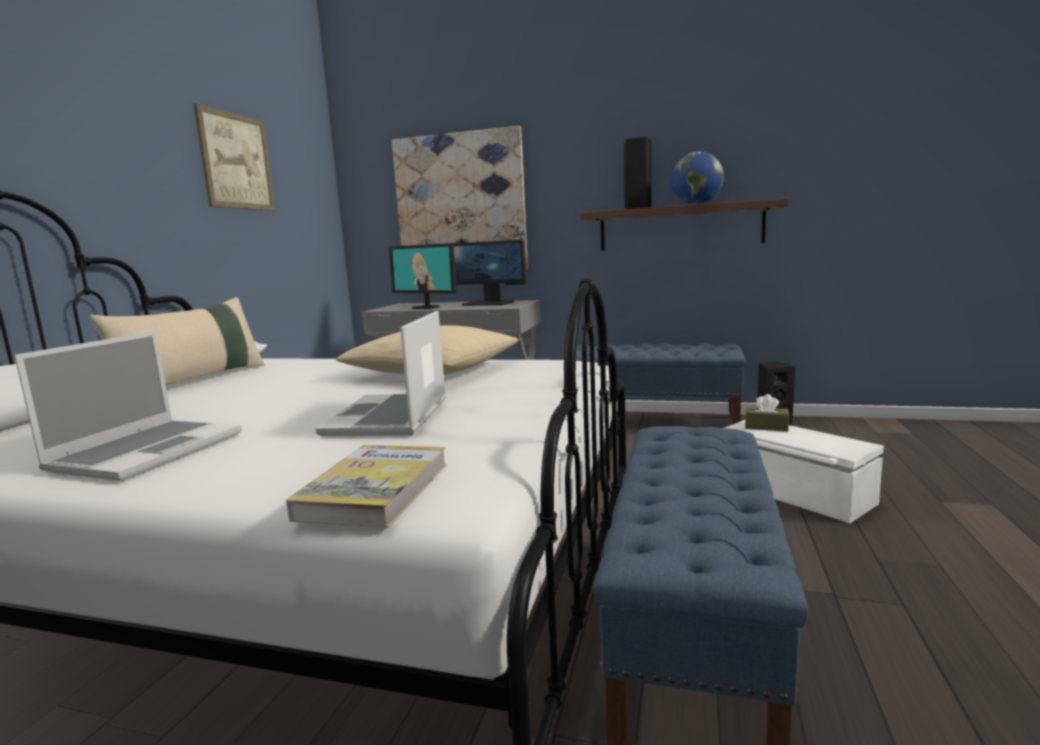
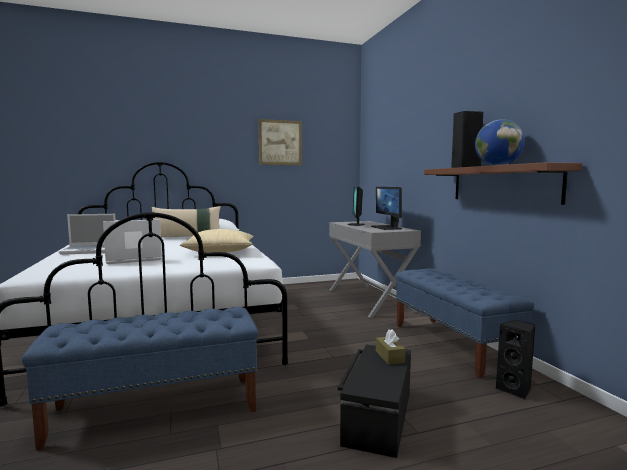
camera: 55 degrees right, 5 degrees down
book [286,445,447,528] -> none
picture [392,126,528,270] -> none
white storage box [724,420,884,523] -> black storage box [338,345,411,458]

